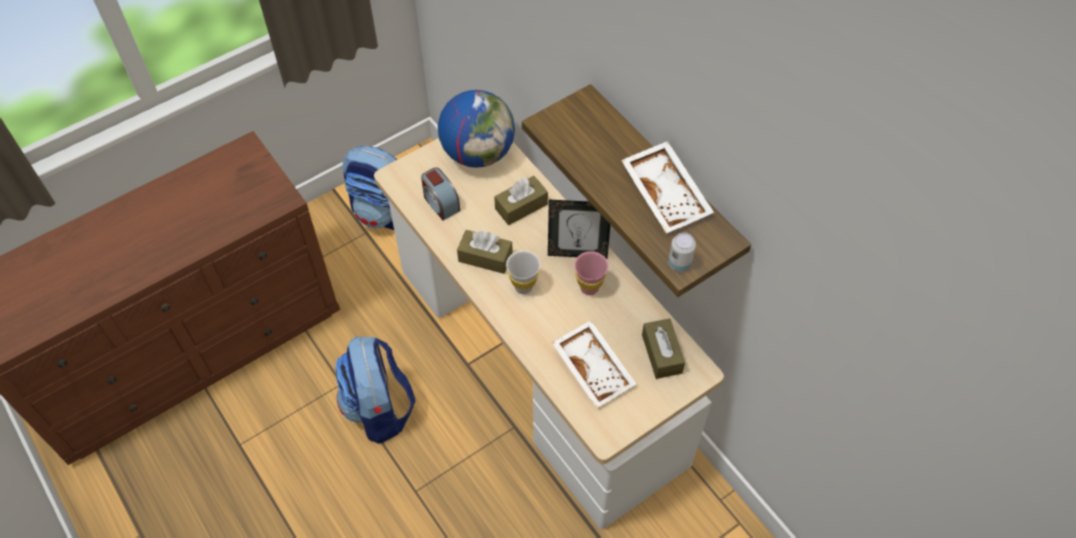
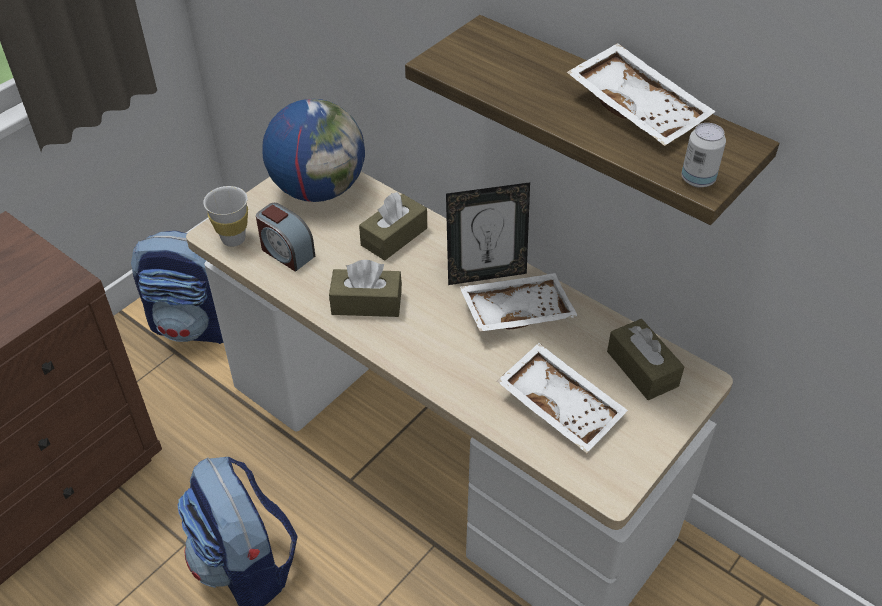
camera: 15 degrees left, 10 degrees down
white cup [506,250,540,294] -> white cup moved to [203,186,248,247]
pink cup [574,251,608,295] -> white tray [460,273,579,332]

